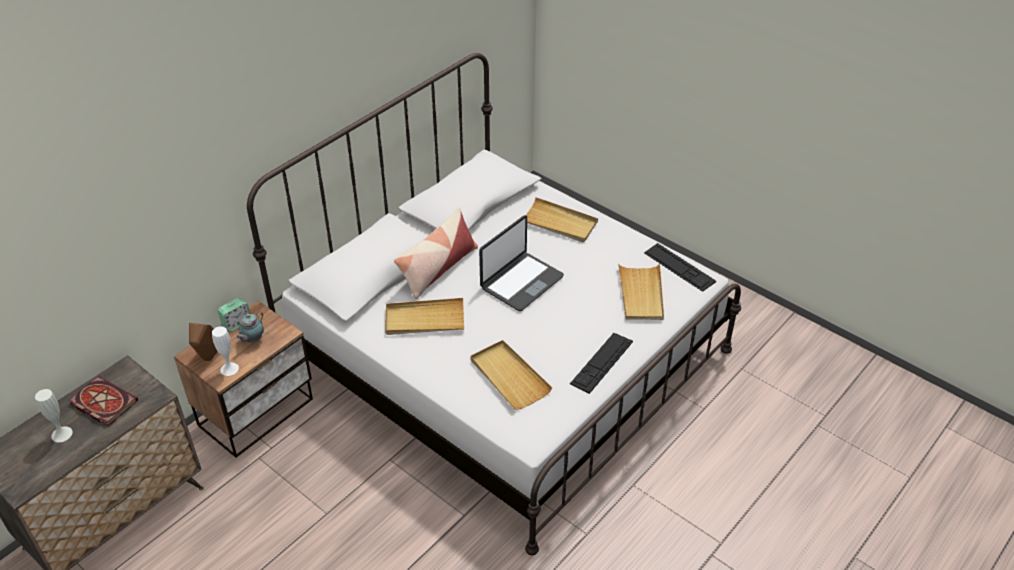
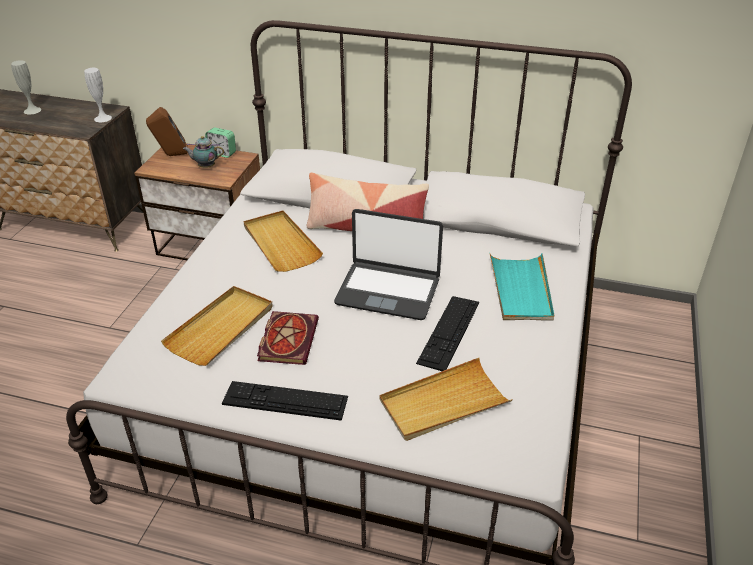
camera: 65 degrees right, 5 degrees down
book [68,376,138,427] -> book moved to [257,311,319,365]
white vase [212,326,239,376] -> white vase moved to [84,68,112,122]
beige tray [526,197,598,242] -> turquoise tray [489,253,554,321]
keyboard [644,243,716,292] -> keyboard moved to [416,296,479,371]

